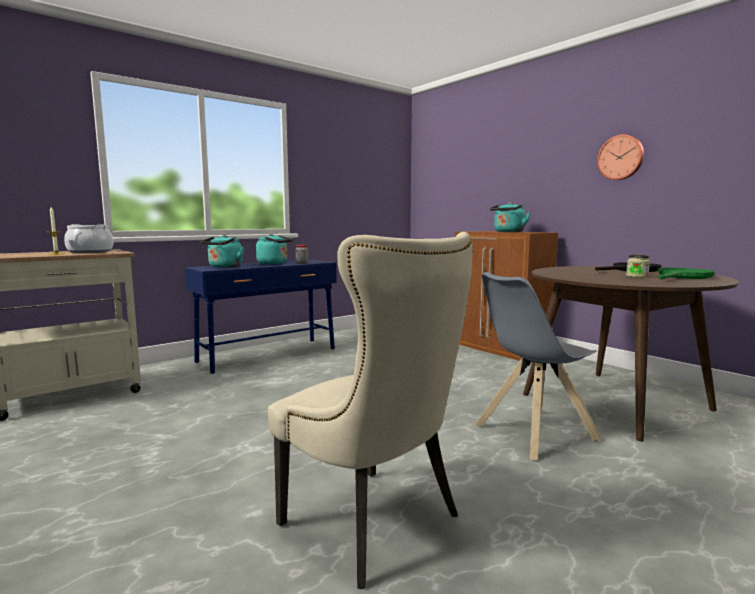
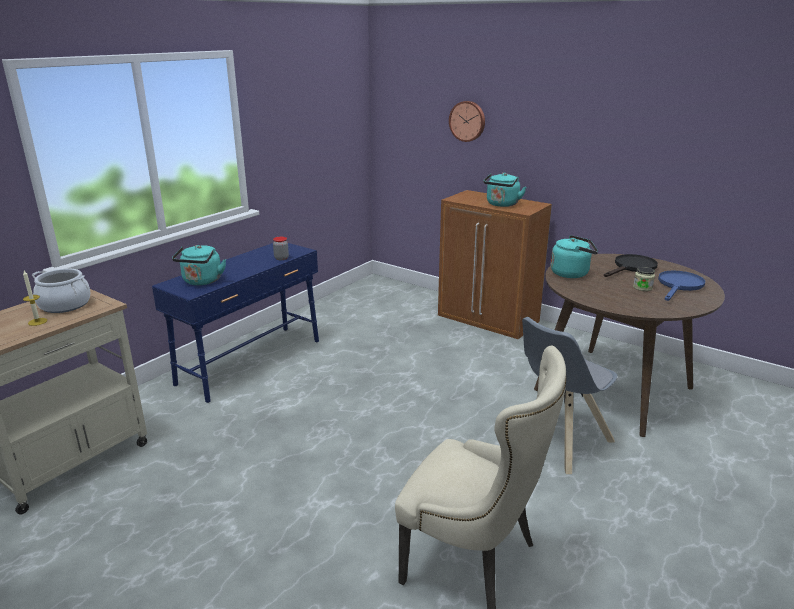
camera: 15 degrees left, 15 degrees up
turquoise kettle [256,234,293,264] -> turquoise kettle moved to [551,235,598,278]
wall clock [597,134,644,180] -> wall clock moved to [449,101,485,142]
green frying pan [658,268,715,279] -> blue frying pan [658,270,705,301]

